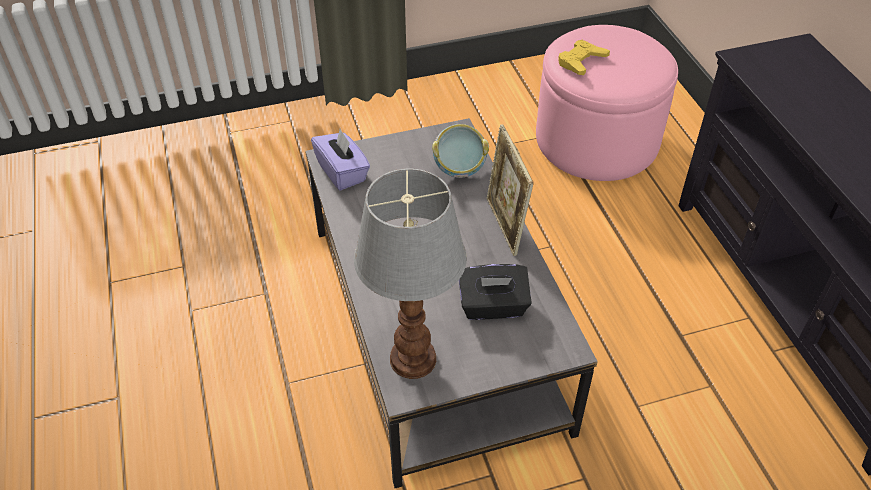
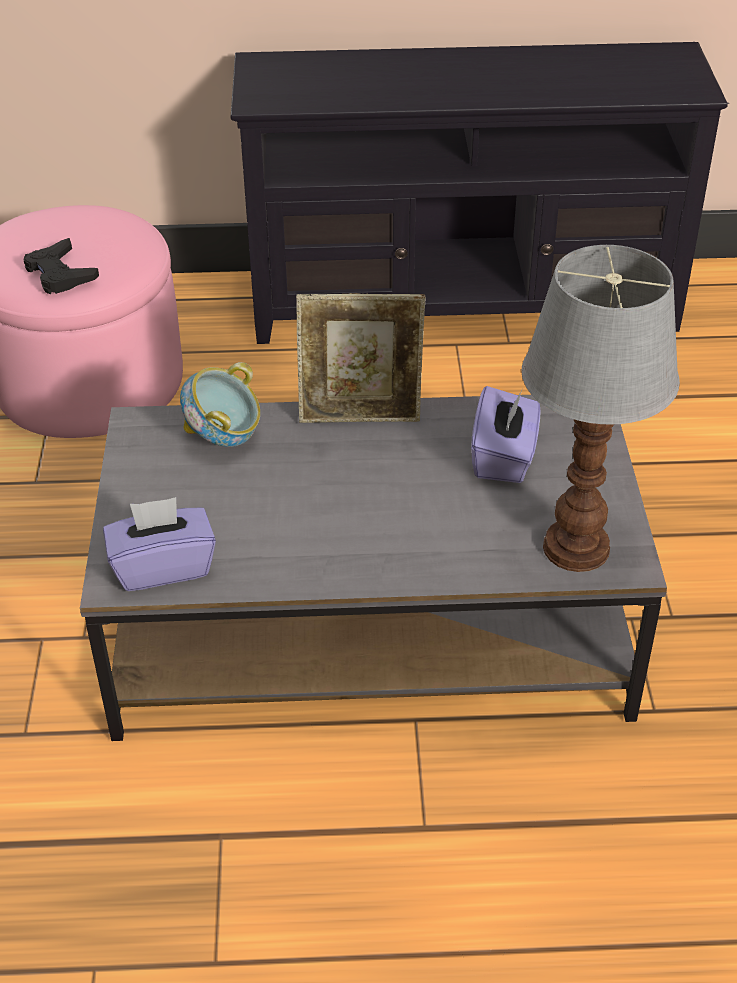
camera: 75 degrees left, 5 degrees down
black tissue box [459,264,532,320] -> purple tissue box [471,386,541,483]
yellow game controller [558,40,610,75] -> black game controller [24,238,99,294]

